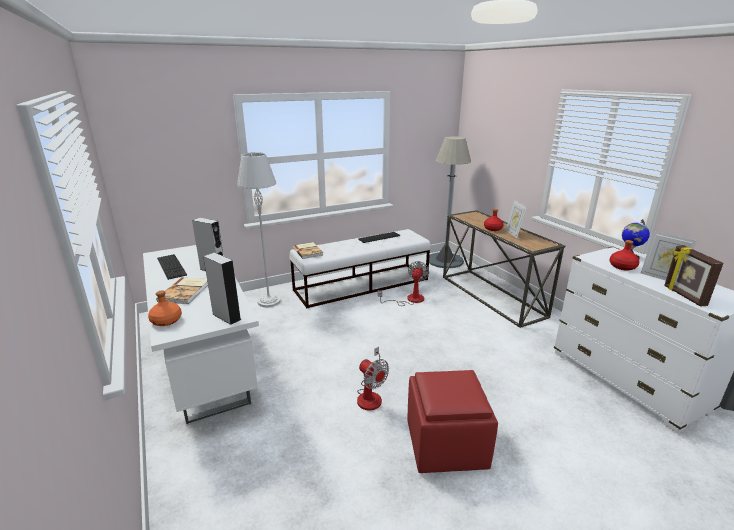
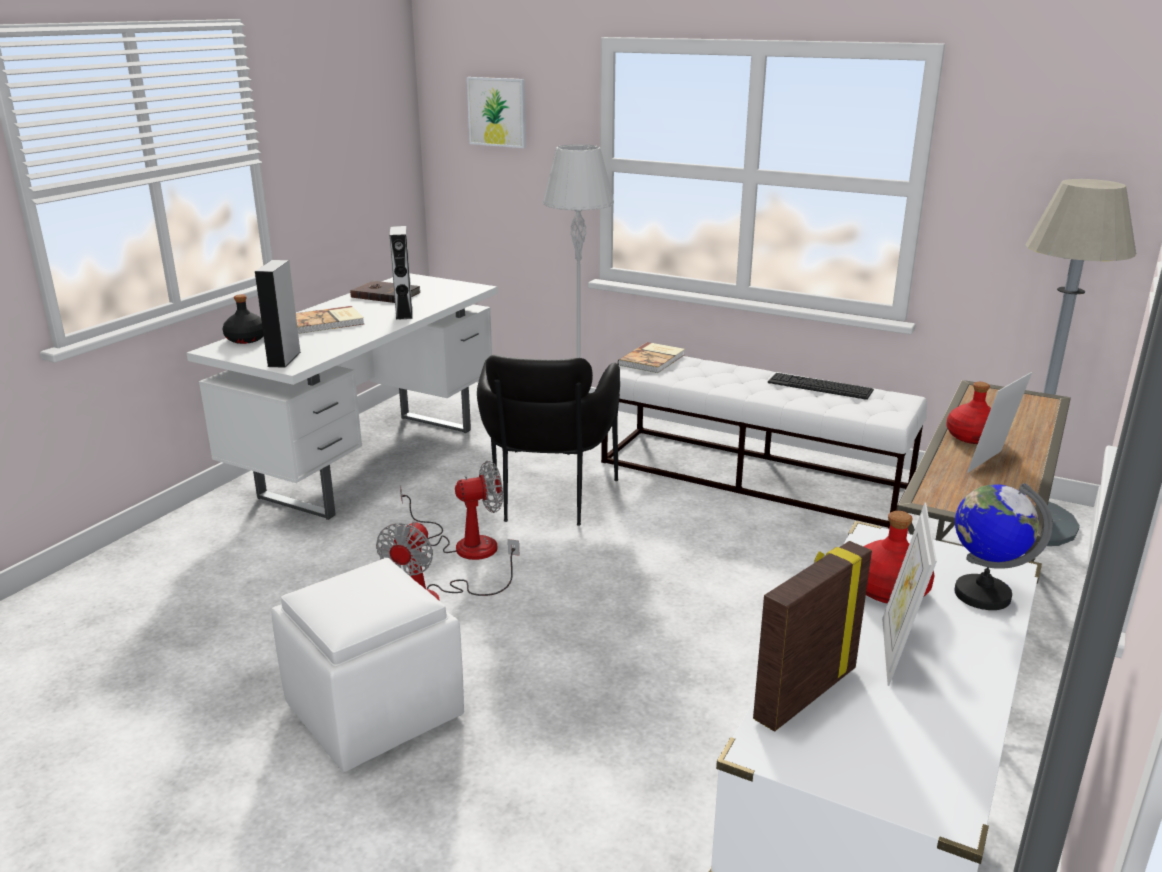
camera: 55 degrees right, 0 degrees up
orange bottle [148,291,182,326] -> black bottle [223,294,264,344]
keyboard [157,254,187,280] -> brown book [350,281,420,303]
fan [378,261,429,306] -> fan moved to [400,461,503,560]
red ottoman [407,370,498,473] -> white ottoman [271,558,464,772]
none -> picture [467,77,526,148]
none -> black armchair [477,355,620,526]

